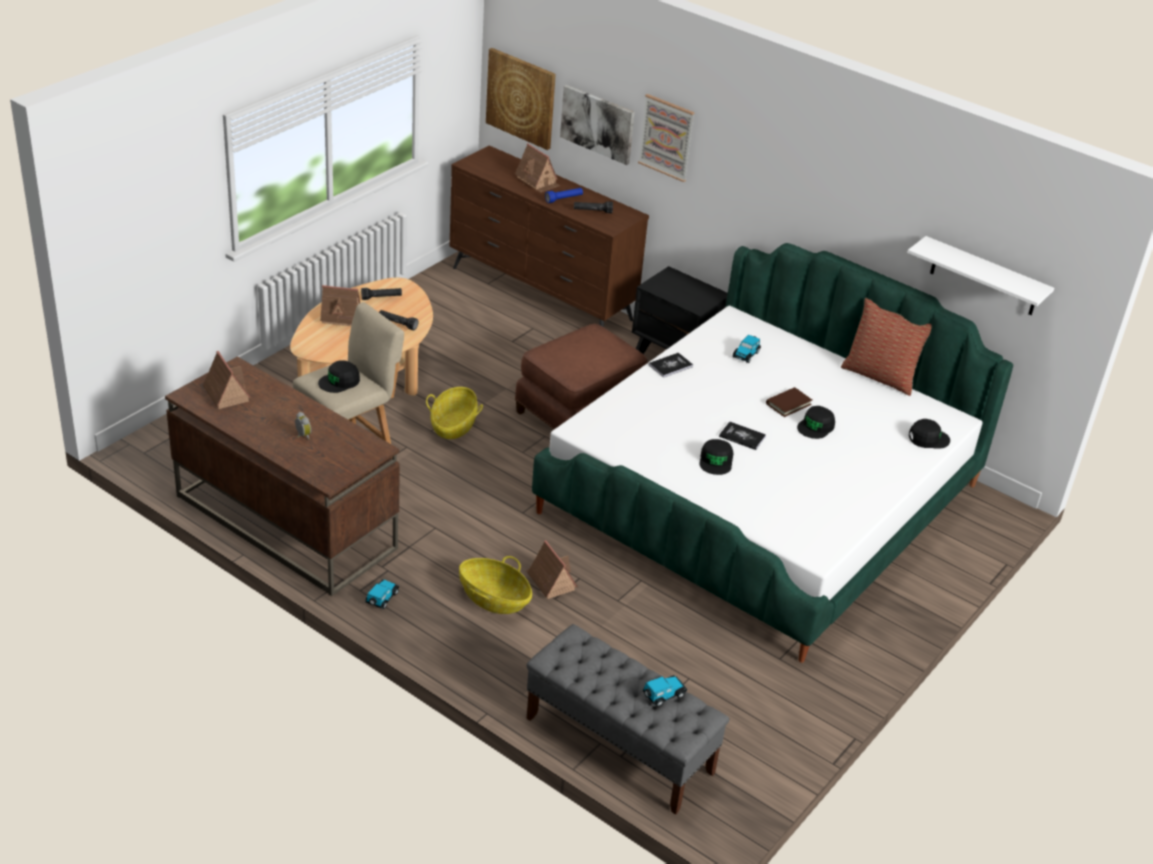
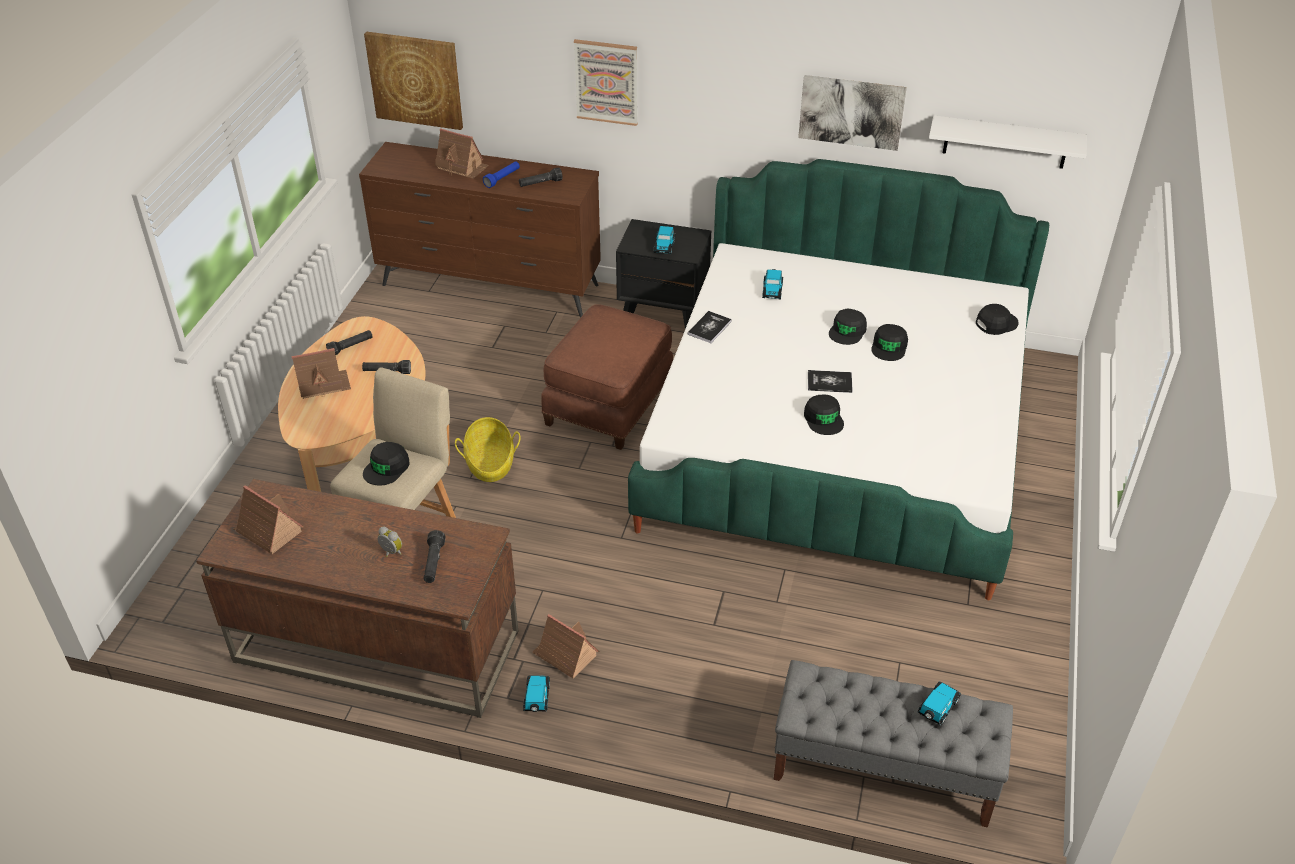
camera: 20 degrees left, 5 degrees up
basket [459,556,532,614] -> none
toy house [526,540,578,599] -> toy house moved to [532,614,599,679]
picture [560,85,635,165] -> picture moved to [798,75,907,151]
brown book [766,387,812,417] -> black cap [829,309,867,345]
pillow [841,298,932,396] -> none
none -> black flashlight [424,530,446,583]
none -> toy car [654,226,675,254]

